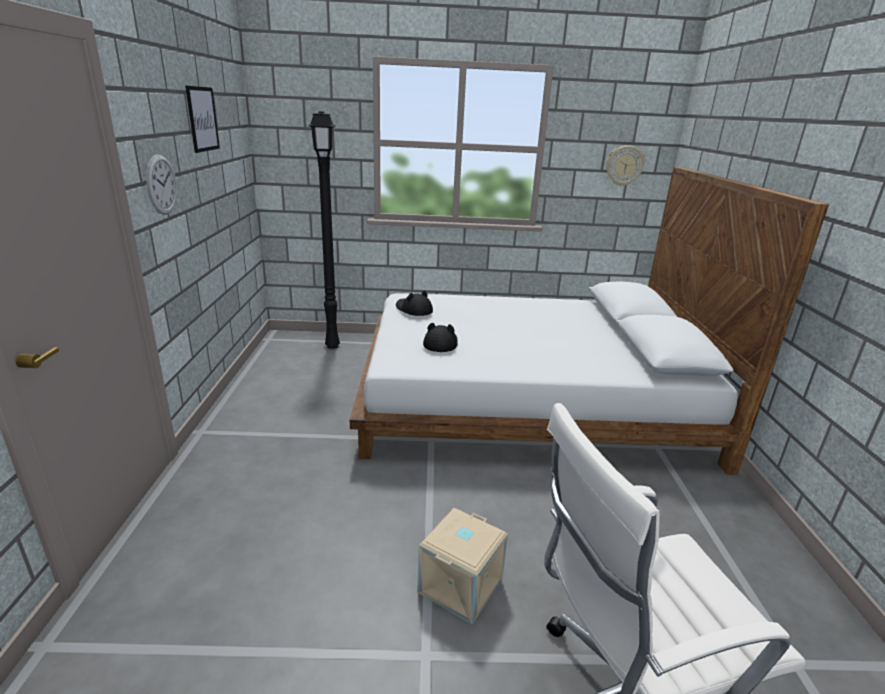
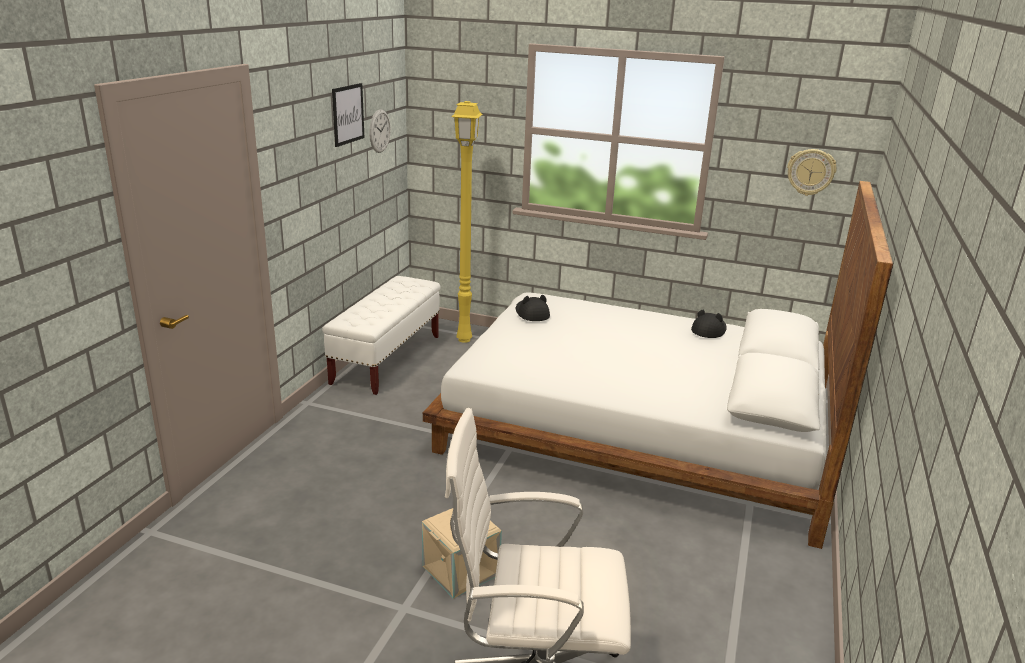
camera: 20 degrees right, 0 degrees up
wall clock [146,154,177,215] -> wall clock moved to [369,109,391,153]
black floor lamp [308,111,340,349] -> yellow floor lamp [451,101,483,343]
black hat [423,323,458,352] -> black hat moved to [691,310,727,338]
none -> white bench [322,276,440,395]

